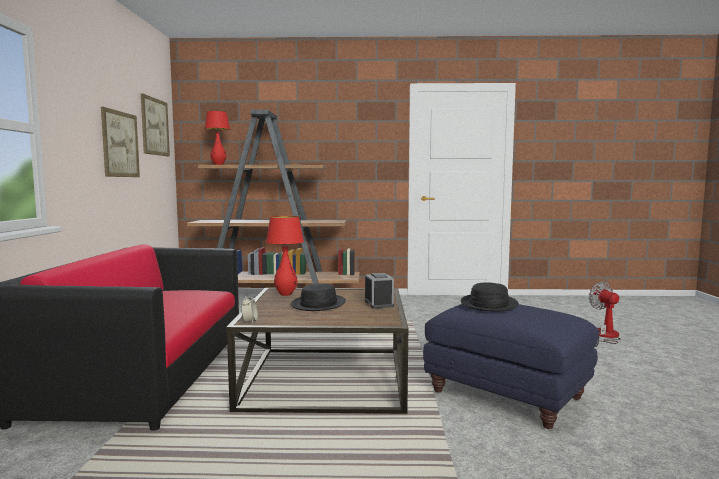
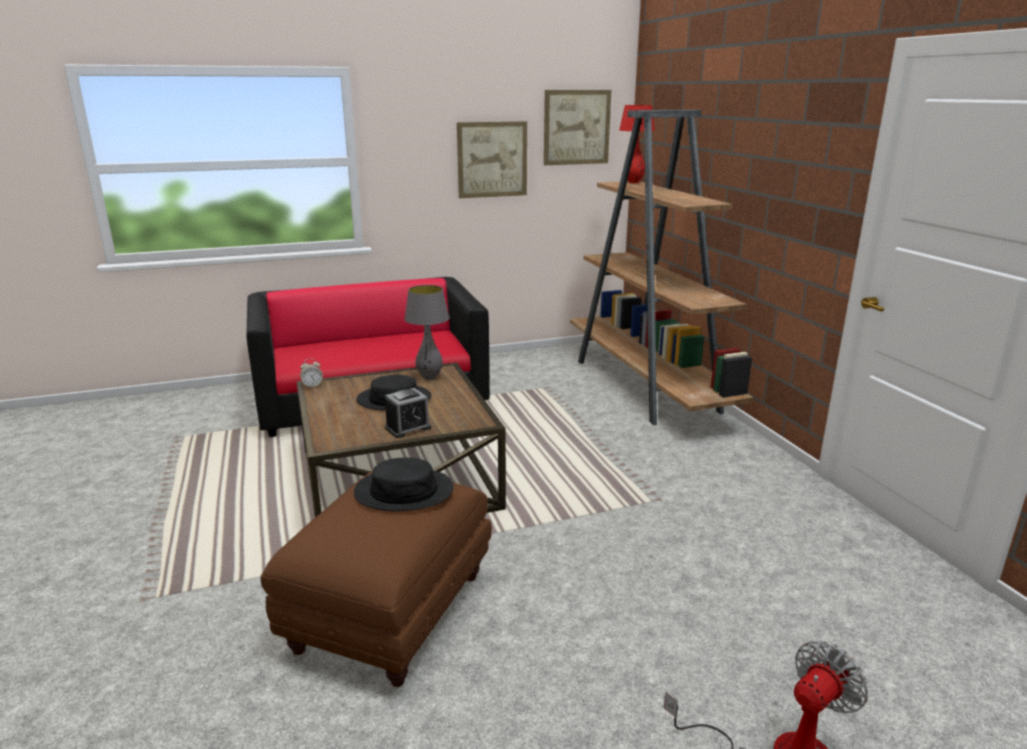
camera: 70 degrees right, 15 degrees up
red table lamp [266,216,304,296] -> grey table lamp [404,285,449,380]
blue ottoman [423,304,599,429] -> brown ottoman [261,471,492,687]

